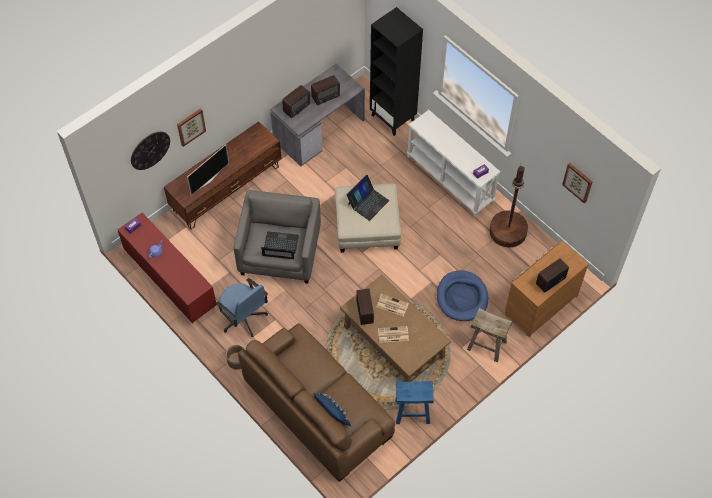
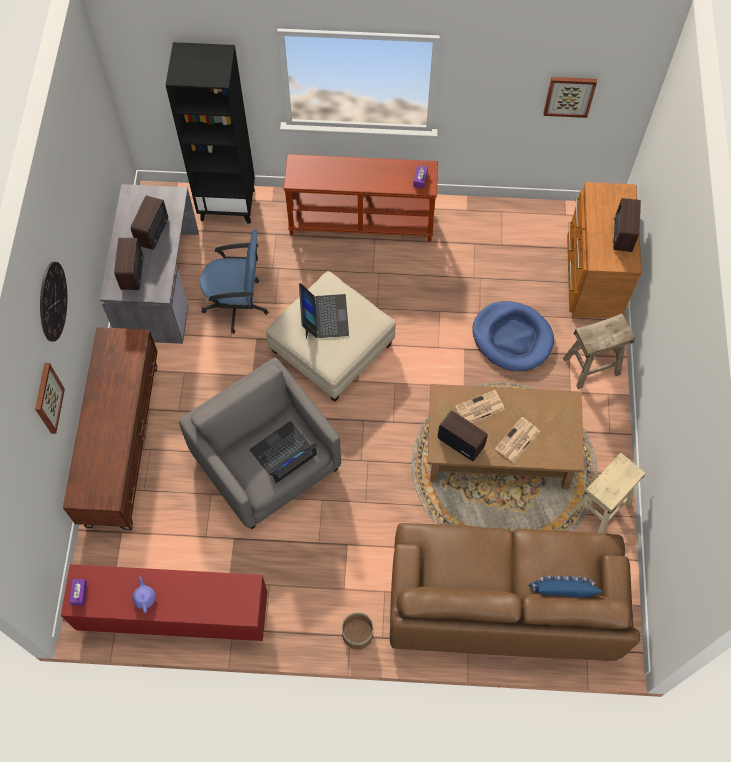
camera: 45 degrees left, 5 degrees up
wall clock [131,132,170,170] -> wall clock moved to [40,262,67,342]
television [187,144,229,195] -> none
blue office chair [216,278,268,337] -> blue office chair moved to [200,230,268,334]
blue stool [395,381,434,424] -> beige stool [570,453,645,534]
white console table [407,110,500,217] -> brown console table [284,154,438,242]
brown floor lamp [489,164,528,248] -> none

